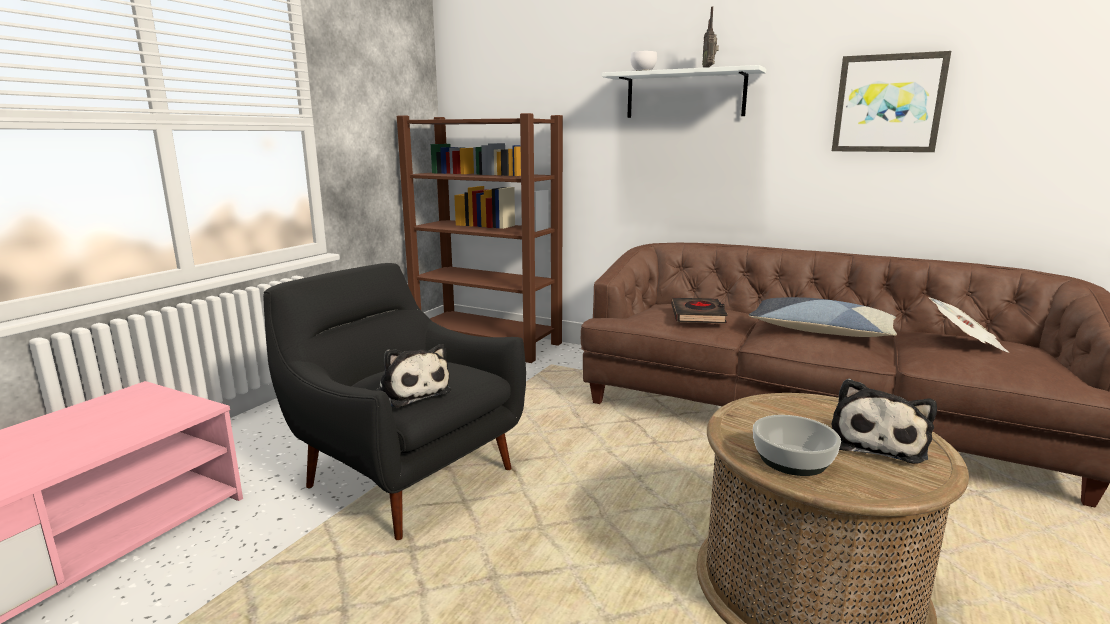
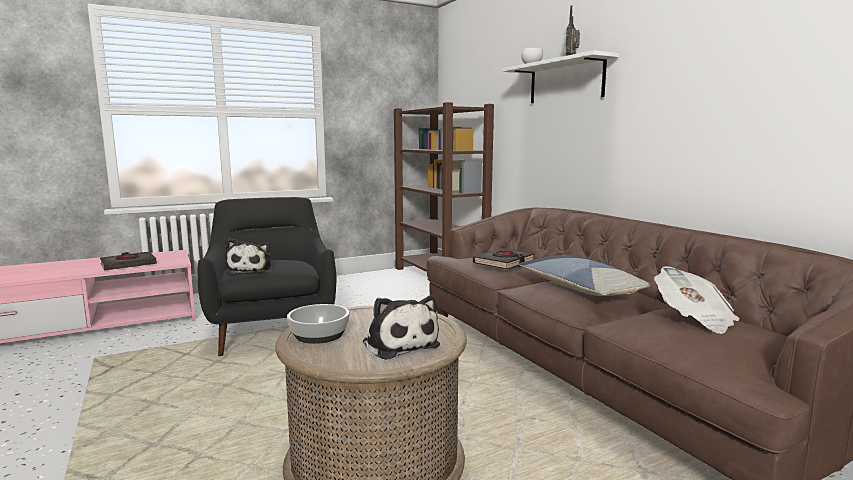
camera: 35 degrees right, 5 degrees down
picture [832,51,951,152] -> none
plush toy [832,379,937,463] -> plush toy turned 90 degrees counterclockwise [363,295,440,360]
none -> black book [100,251,157,271]

